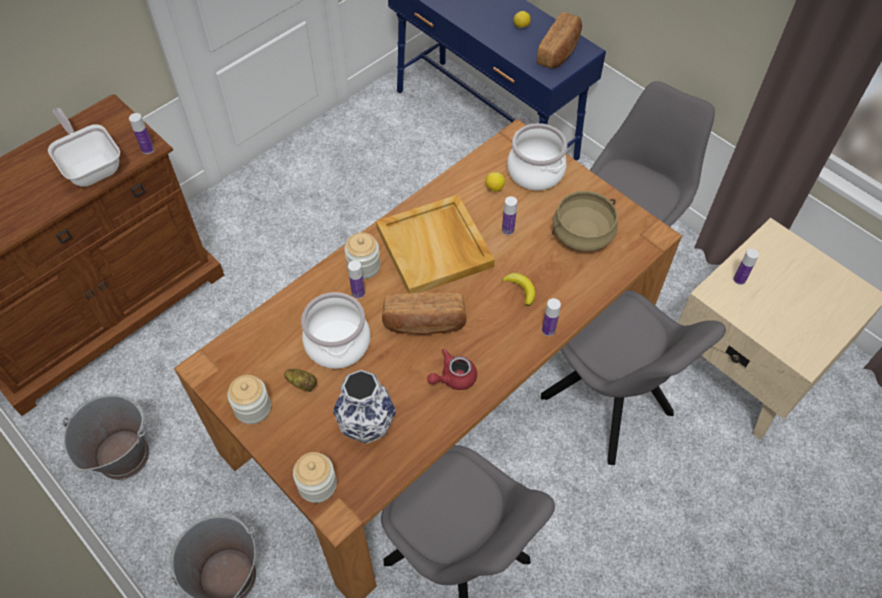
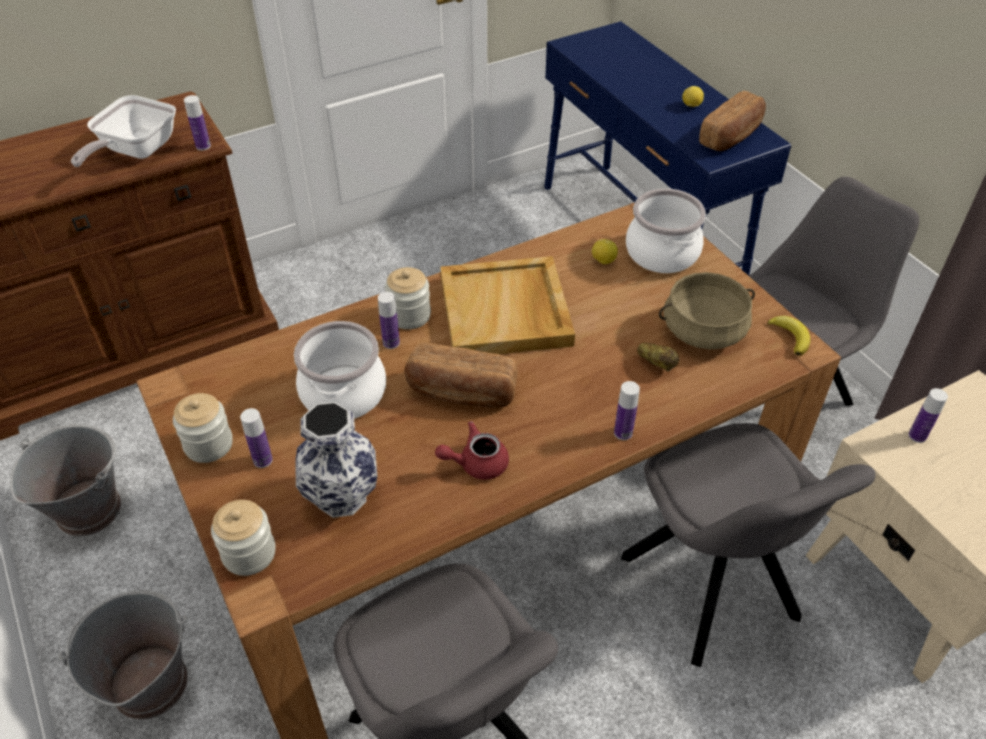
camera: 15 degrees right, 10 degrees down
frying pan [48,108,120,187] -> frying pan turned 135 degrees counterclockwise [71,95,176,167]
potato [284,369,317,392] -> potato moved to [637,343,679,372]
bottle [502,196,517,235] -> bottle moved to [240,408,273,468]
banana [502,273,536,306] -> banana moved to [767,316,811,356]

